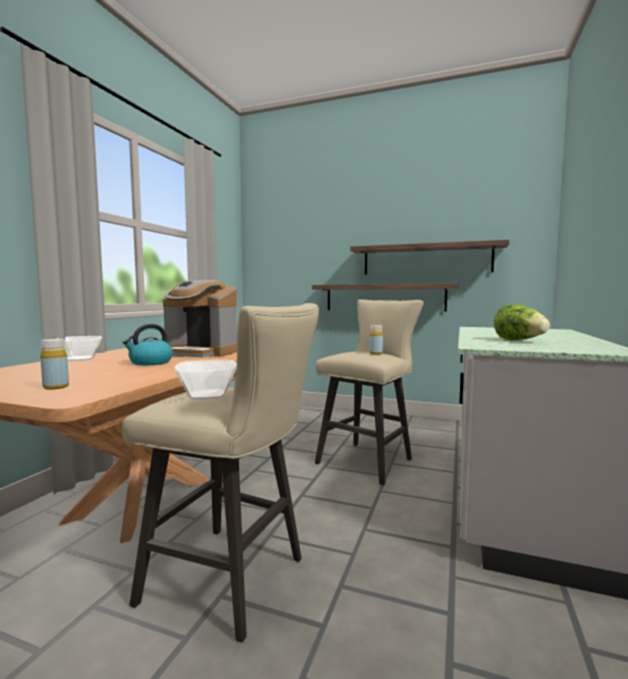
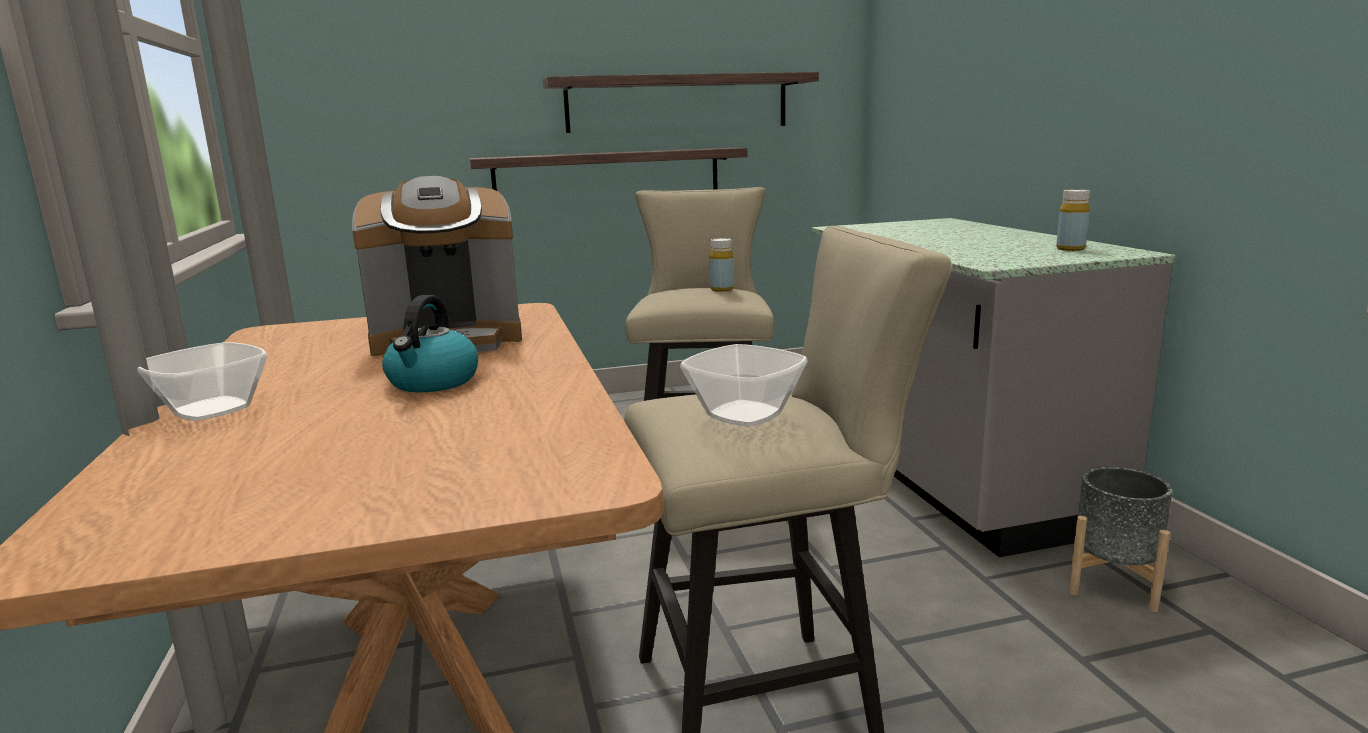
camera: 35 degrees left, 10 degrees up
yellow bottle [40,339,69,390] -> yellow bottle moved to [1056,189,1090,251]
lettuce [494,304,550,340] -> none
none -> grey planter [1069,467,1173,612]

